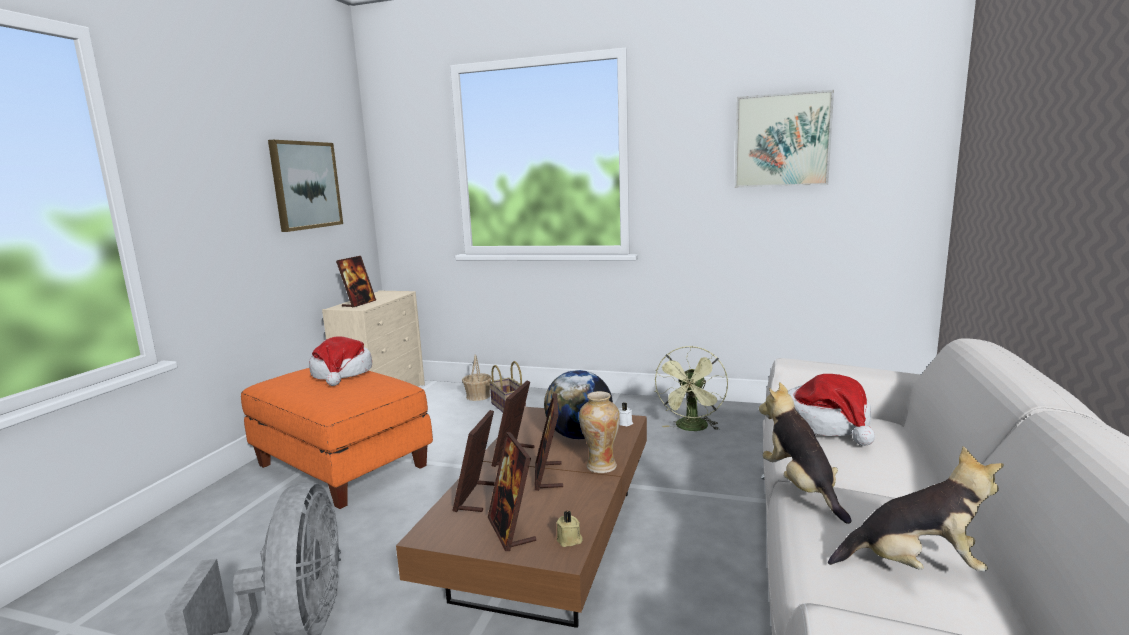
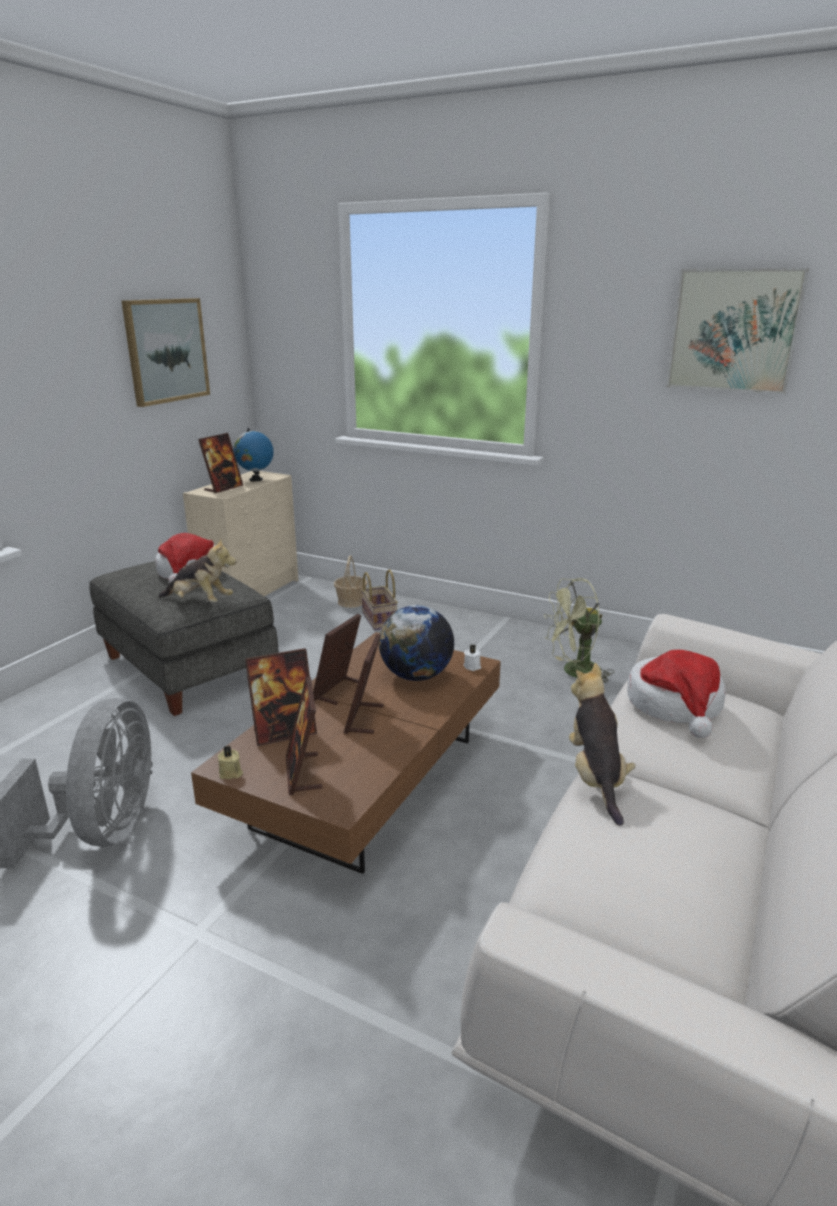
camera: 10 degrees right, 10 degrees up
orange ottoman [241,368,433,509] -> grey ottoman [89,561,279,716]
picture frame [452,410,495,512] -> picture frame turned 135 degrees counterclockwise [245,648,317,746]
beige candle [557,511,582,547] -> beige candle moved to [218,746,243,779]
vase [579,391,620,473] -> none
green fan [654,346,728,431] -> green fan turned 45 degrees clockwise [544,578,614,683]
plush toy [828,446,1004,572] -> plush toy moved to [159,538,237,603]
none -> globe [233,428,274,481]

